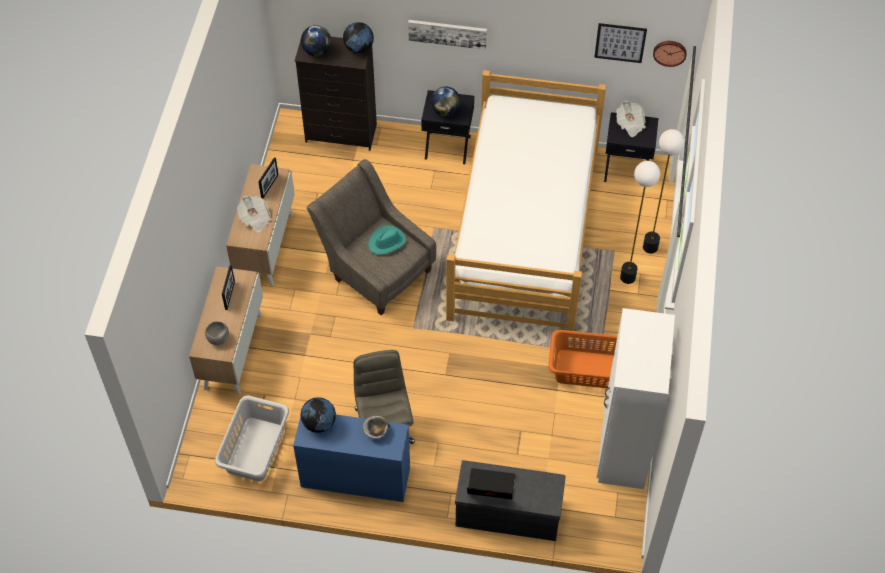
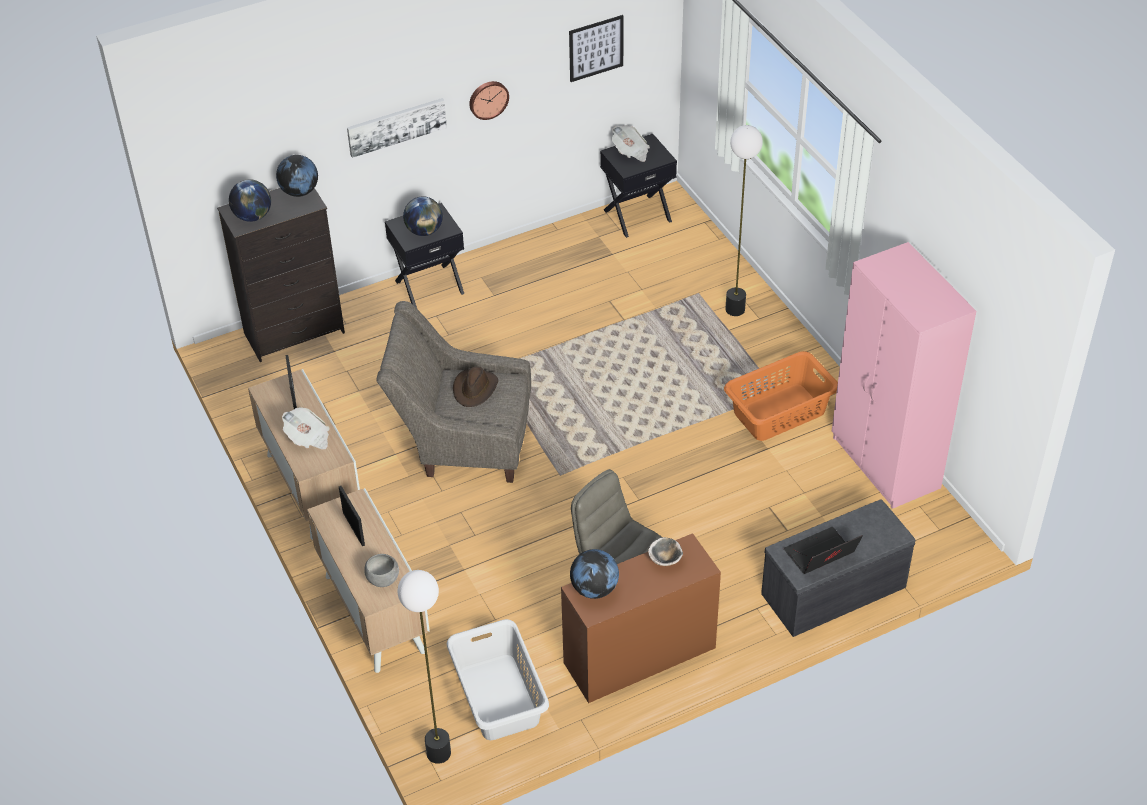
camera: 35 degrees left, 10 degrees down
blue desk [293,414,410,502] -> brown desk [561,533,721,703]
turquoise hat [368,225,406,255] -> brown hat [453,366,498,407]
bed [446,70,606,331] -> none
white wardrobe [597,308,675,489] -> pink wardrobe [832,242,976,509]
floor lamp [643,129,685,254] -> floor lamp moved to [398,570,451,764]
wall clock [653,41,687,67] -> wall clock moved to [469,81,509,120]

